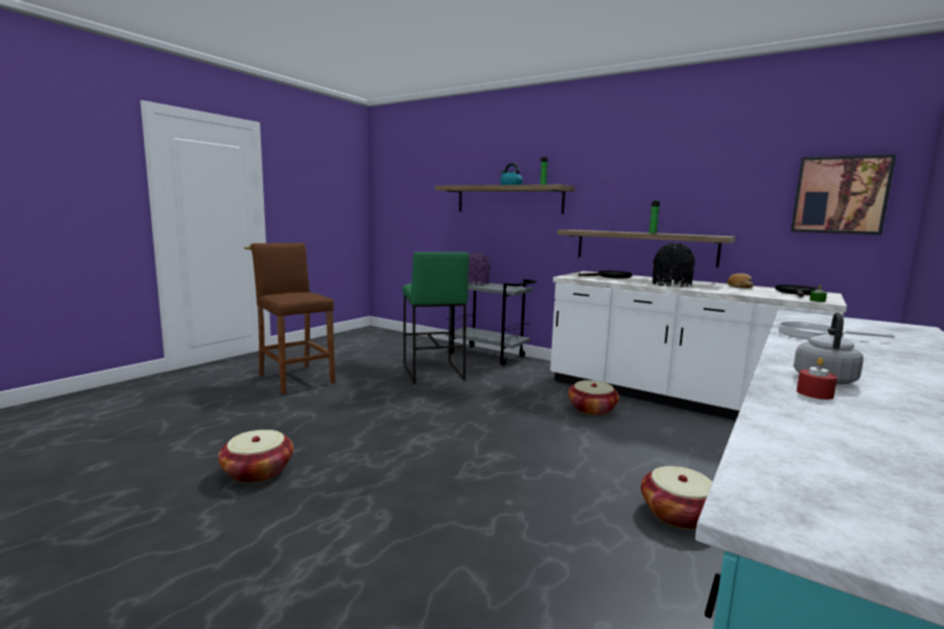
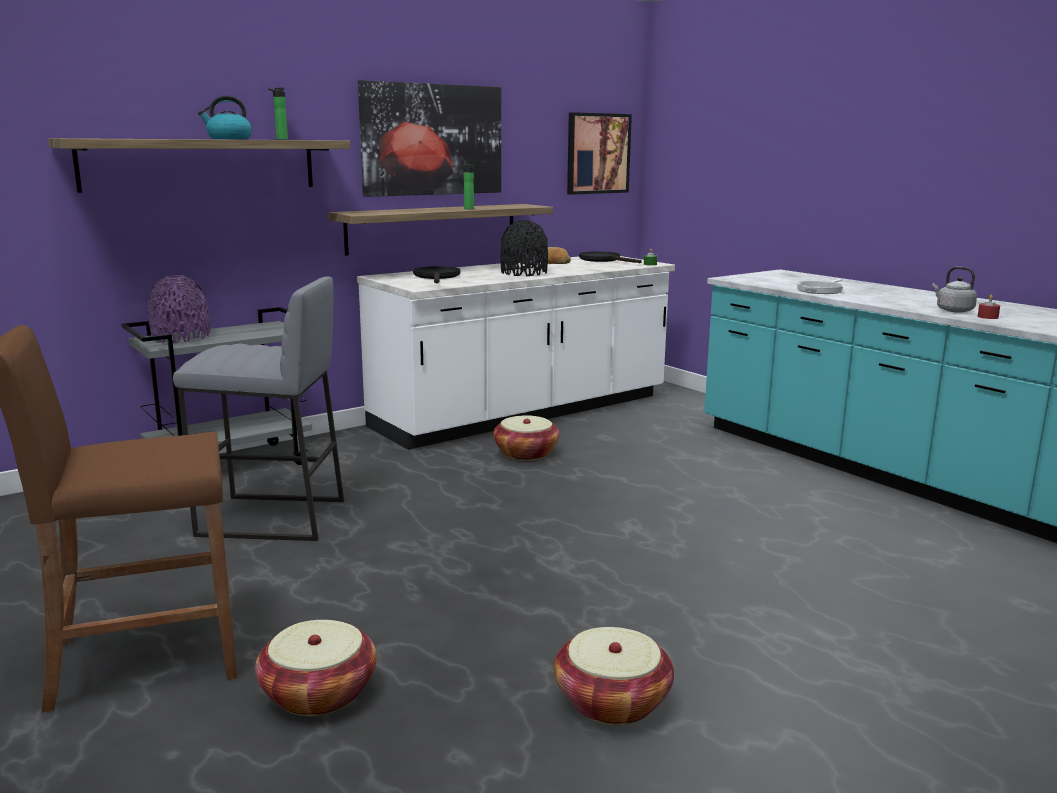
camera: 70 degrees left, 5 degrees up
green stool [402,252,469,384] -> grey stool [173,277,344,541]
basket [641,466,712,530] -> basket moved to [255,620,377,716]
none -> picture [358,80,501,197]

